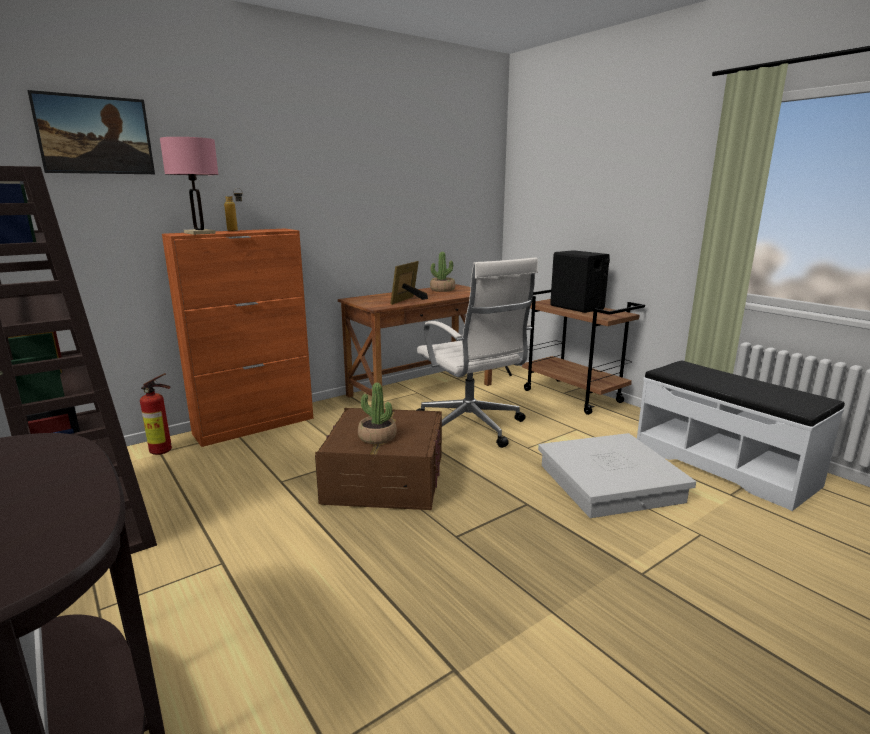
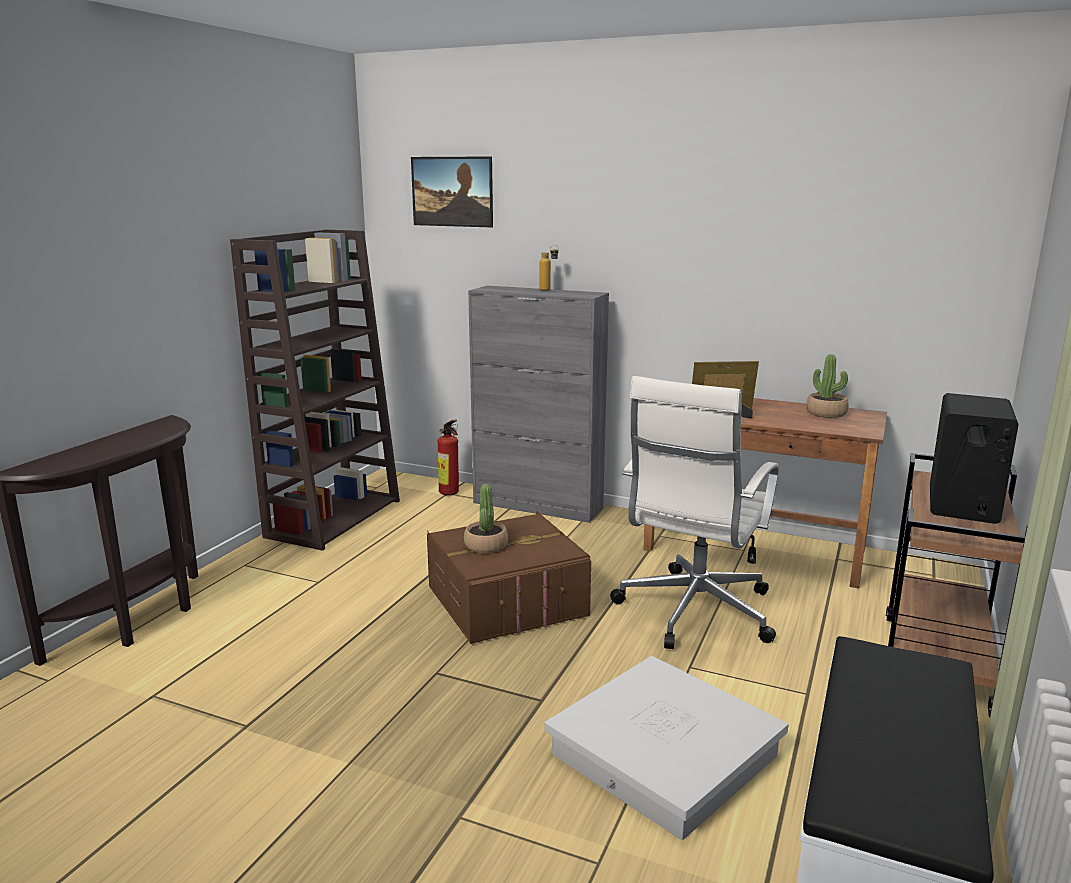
camera: 60 degrees right, 0 degrees up
pink table lamp [160,137,219,235] -> none
orange cabinet [162,229,313,447] -> grey cabinet [468,286,609,523]

